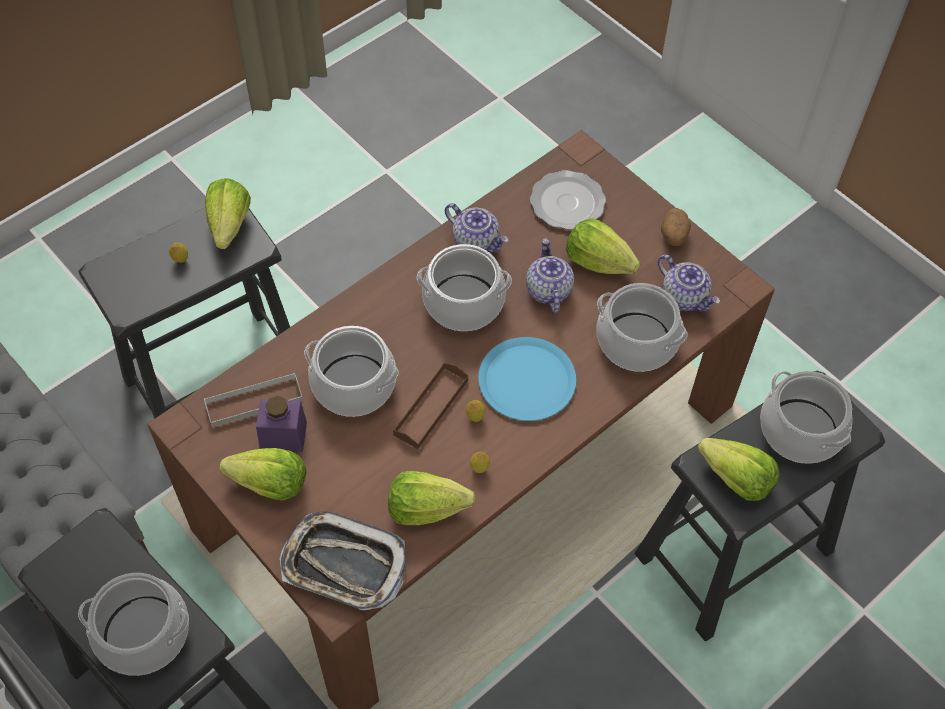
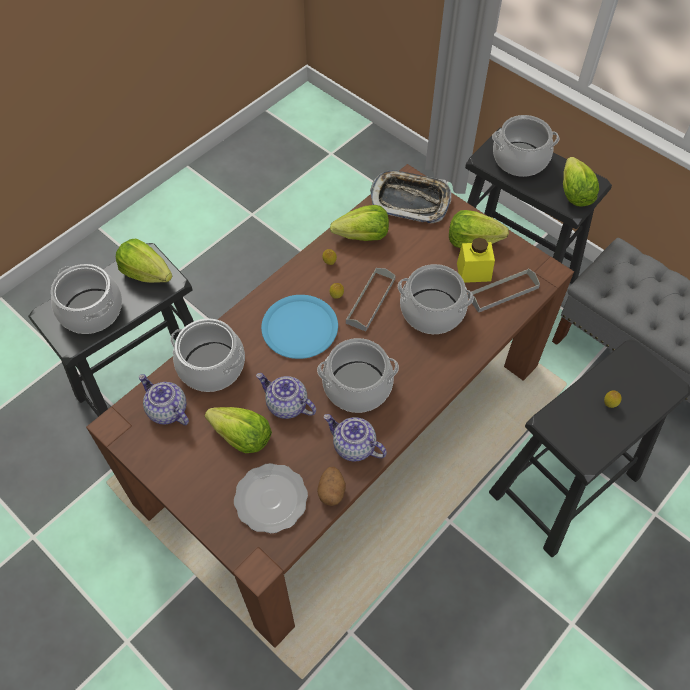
camera: 175 degrees right, 0 degrees up
lettuce [205,178,251,249] -> lettuce moved to [563,157,599,207]
purple jar [256,396,307,452] -> yellow jar [457,238,495,283]
brown tray [393,362,468,449] -> grey tray [346,268,396,331]
teapot [526,239,574,313] -> teapot turned 135 degrees clockwise [256,373,316,419]
potato [661,208,691,246] -> potato moved to [317,467,346,506]

